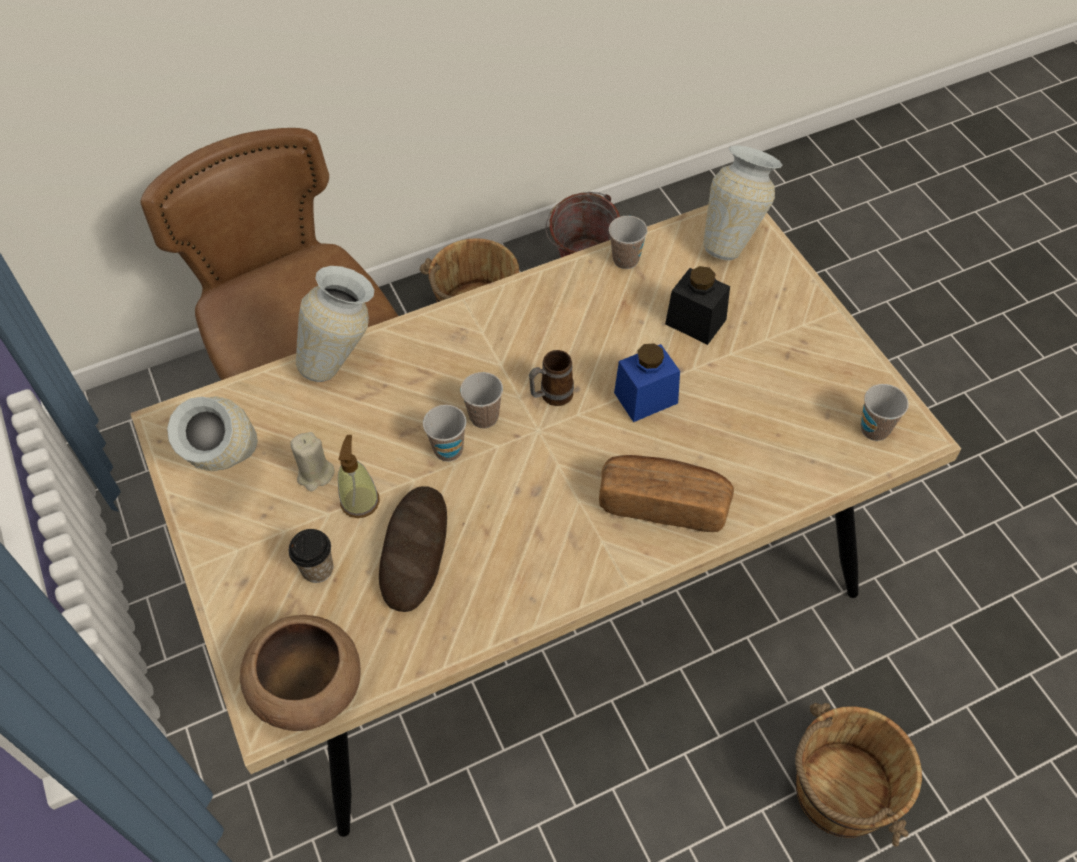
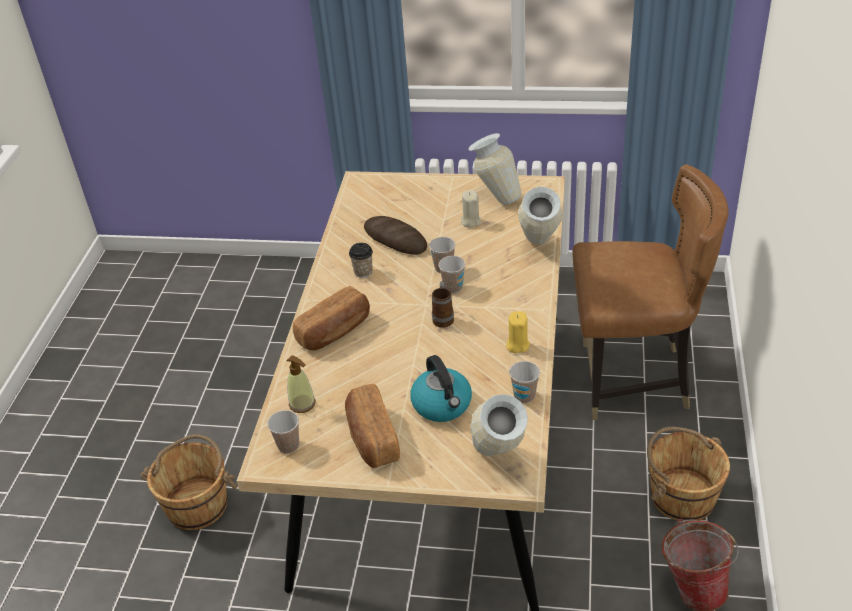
camera: 125 degrees right, 15 degrees down
brown bowl [240,615,361,731] -> none
cup [289,529,333,583] -> cup moved to [349,243,373,278]
soap dispenser [338,435,380,518] -> soap dispenser moved to [286,355,316,413]
blue jar [614,344,680,422] -> none
black jar [665,266,730,345] -> kettle [410,355,472,422]
none -> bread [345,384,400,468]
none -> yellow candle [506,311,530,353]

